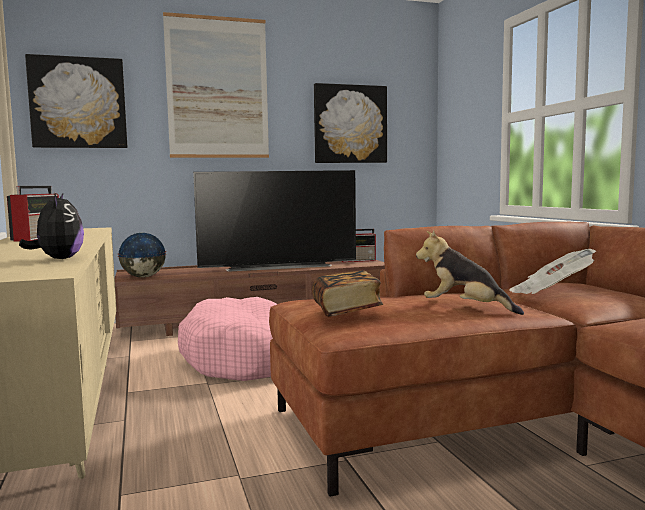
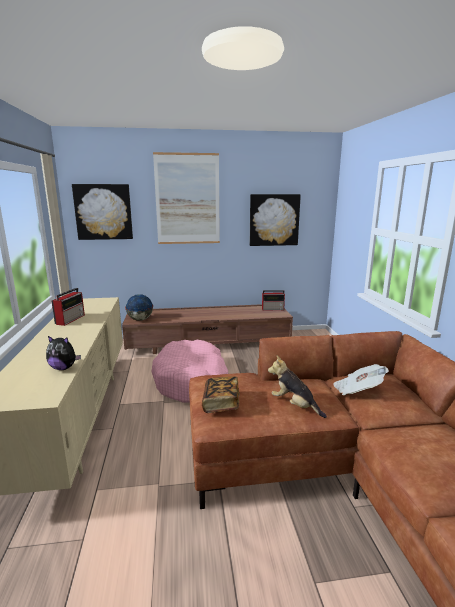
camera: 10 degrees right, 10 degrees up
plush toy [19,193,84,259] -> plush toy turned 105 degrees clockwise [46,336,81,370]
television [193,170,356,272] -> none

